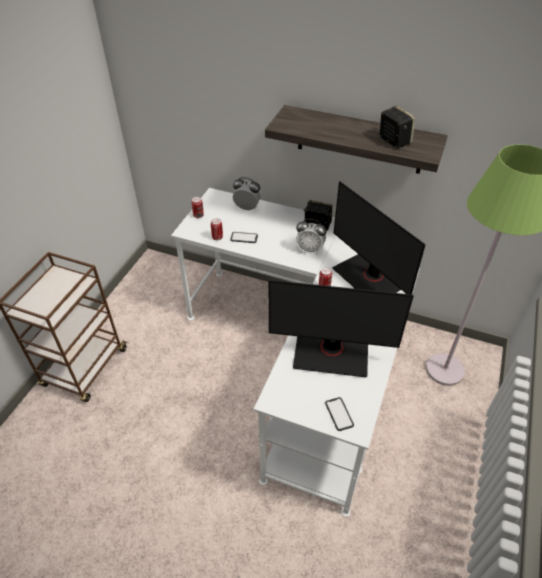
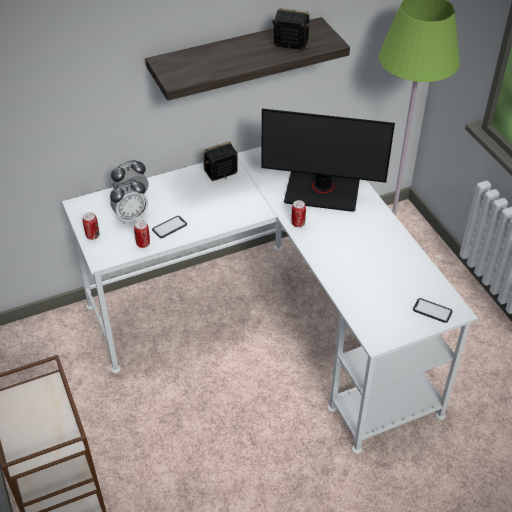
camera: 45 degrees left, 0 degrees up
monitor [269,280,414,377] -> none
alarm clock [296,219,327,255] -> alarm clock moved to [110,179,148,224]

